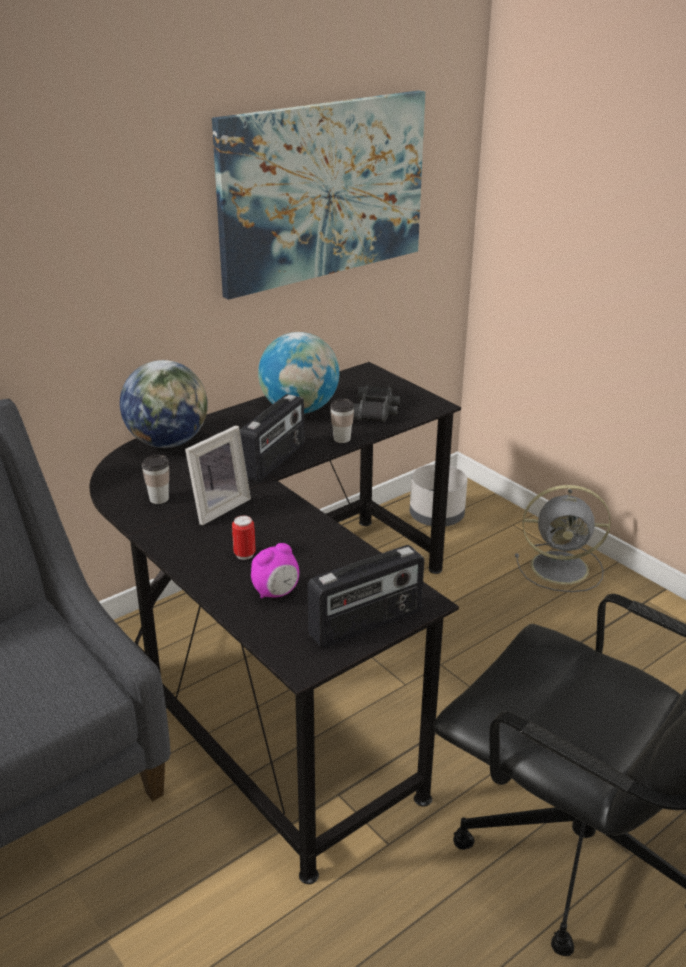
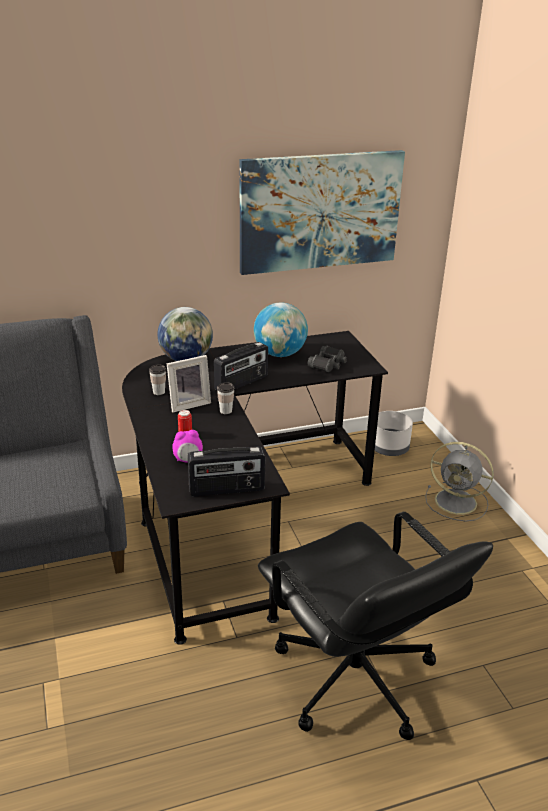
camera: 20 degrees right, 0 degrees up
cup [330,399,354,443] -> cup moved to [217,382,234,414]

